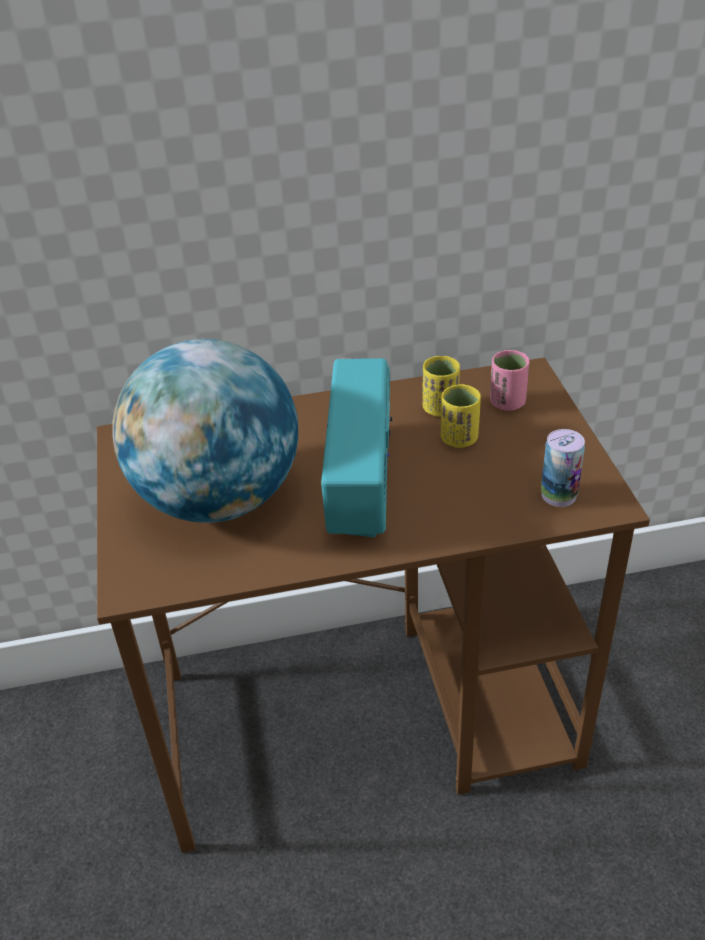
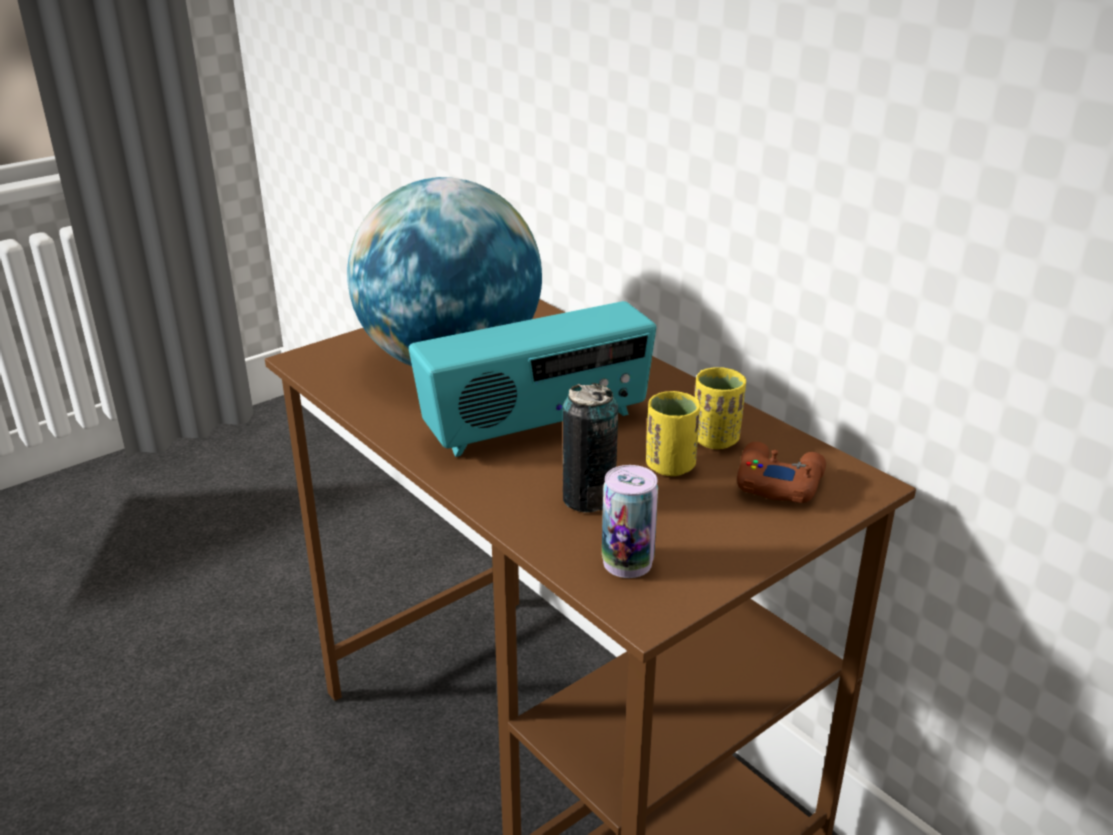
camera: 60 degrees right, 10 degrees down
pink cup [490,350,529,411] -> brown game controller [737,442,826,503]
none -> can [563,383,618,513]

